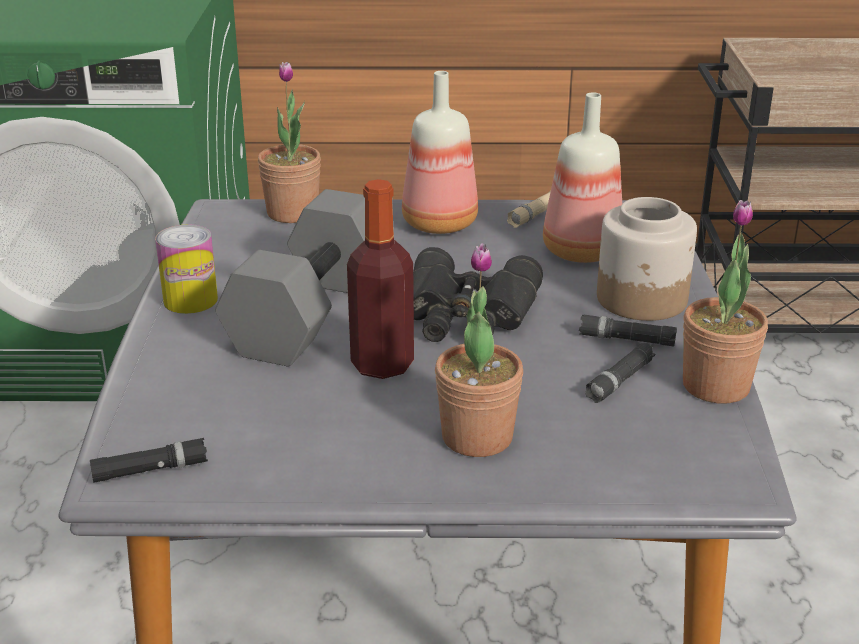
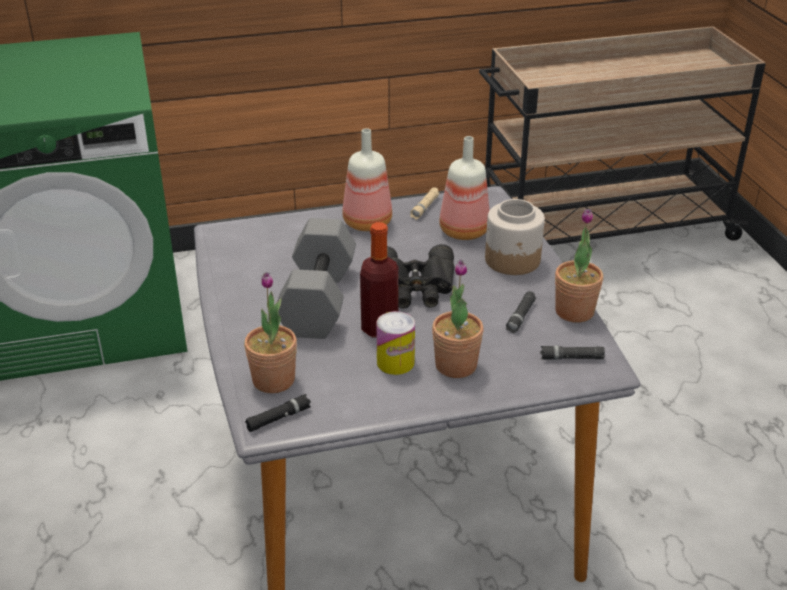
camera: 15 degrees left, 5 degrees up
can [155,224,218,314] -> can moved to [376,311,415,375]
potted plant [258,62,321,223] -> potted plant moved to [244,272,297,393]
black flashlight [579,315,677,347] -> black flashlight moved to [540,345,605,360]

